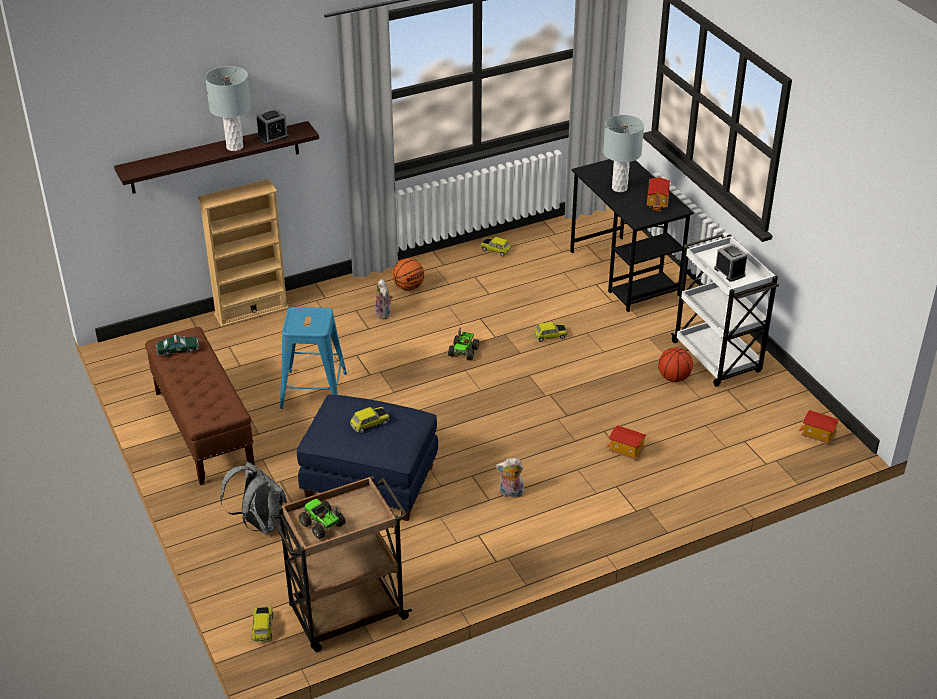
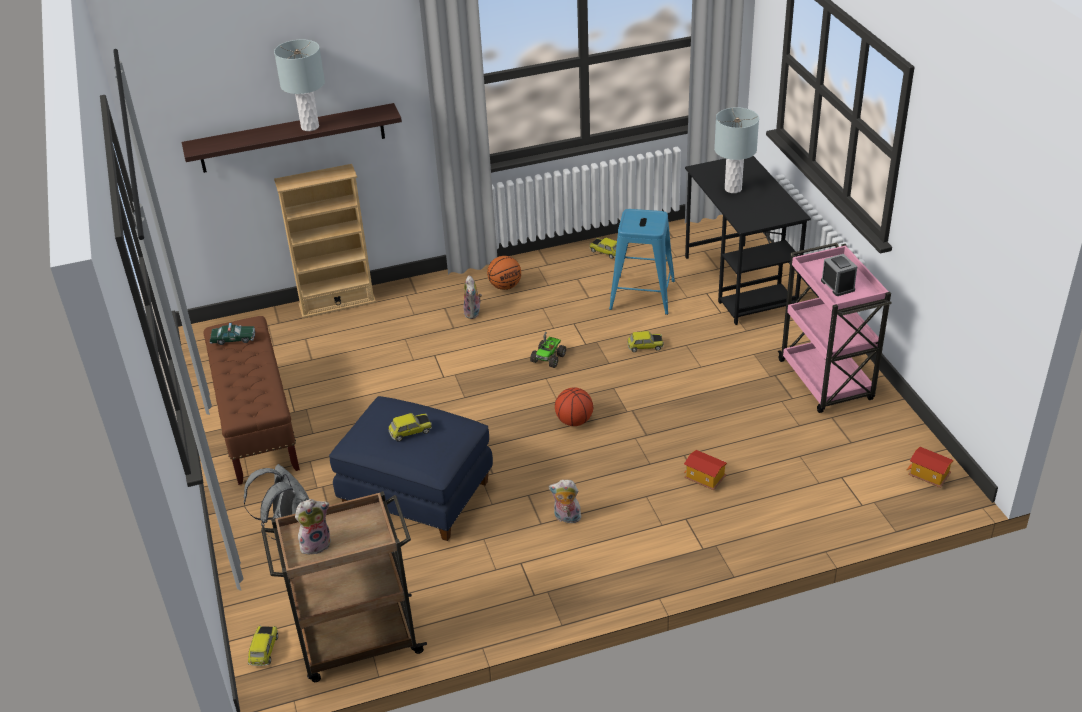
camera: 10 degrees right, 0 degrees up
alarm clock [257,109,289,145] -> none
blue stool [280,307,347,409] -> blue stool moved to [609,209,675,315]
toy truck [298,499,346,539] -> plush toy [295,499,331,557]
toy house [647,177,670,211] -> none
basketball [658,348,693,382] -> basketball moved to [555,387,593,426]
white cart [671,234,779,387] -> pink cart [778,243,892,413]

